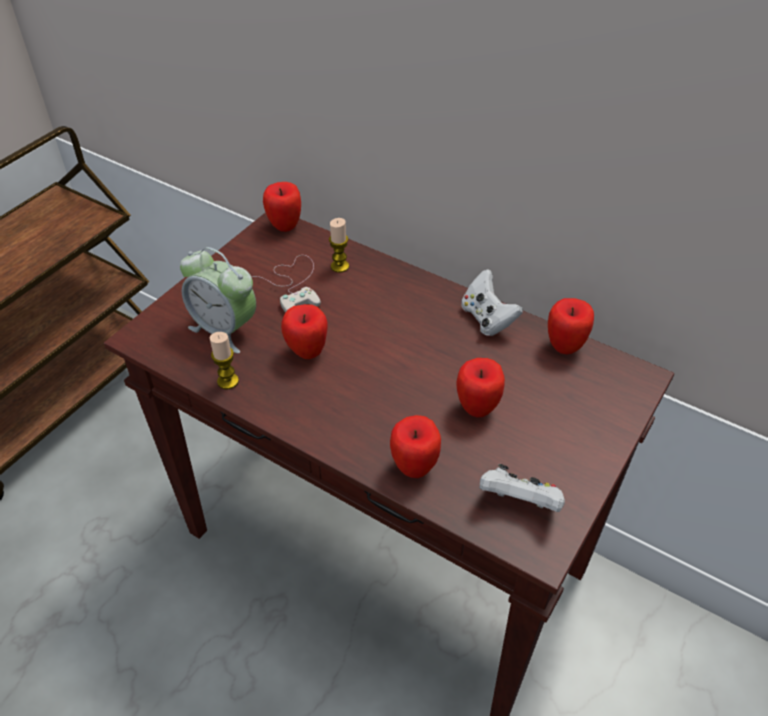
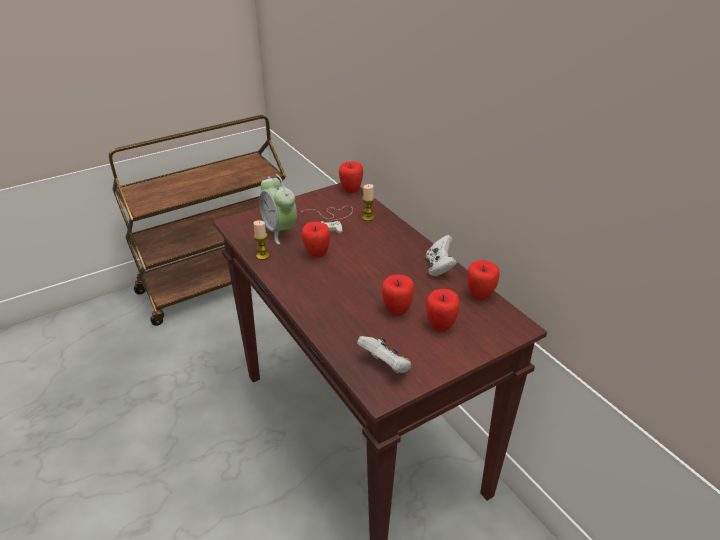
camera: 25 degrees right, 10 degrees down
apple [390,415,441,478] -> apple moved to [426,289,459,331]

